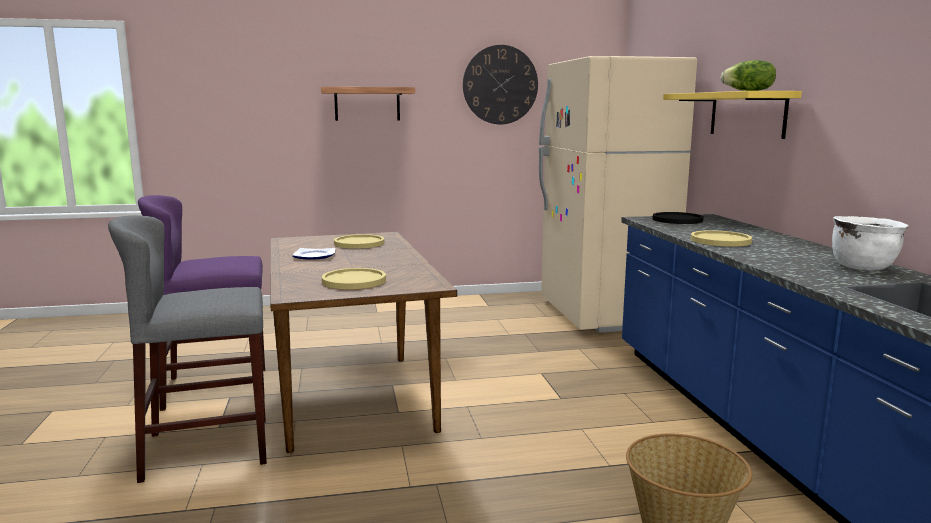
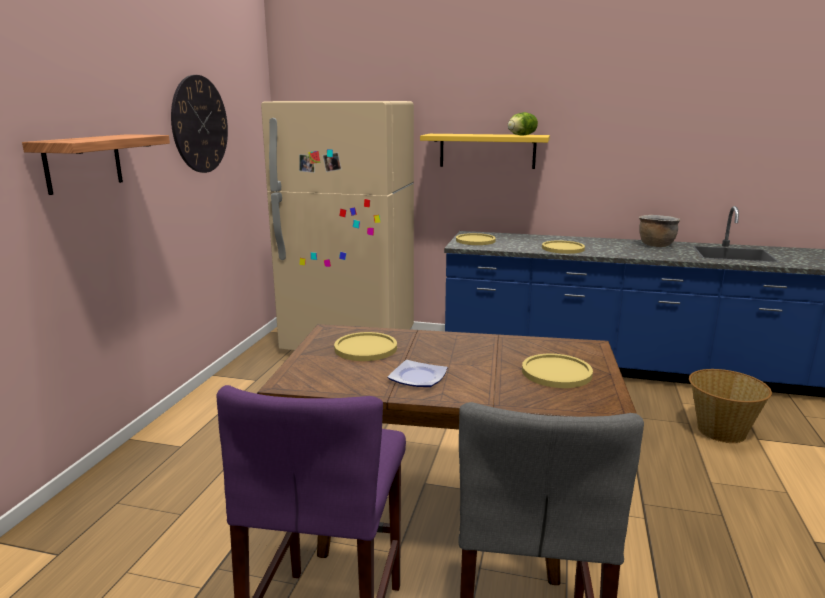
camera: 65 degrees left, 5 degrees up
black plate [653,212,704,224] -> yellow plate [456,233,496,245]
white cooking pot [832,216,908,271] -> brown cooking pot [639,215,680,247]

